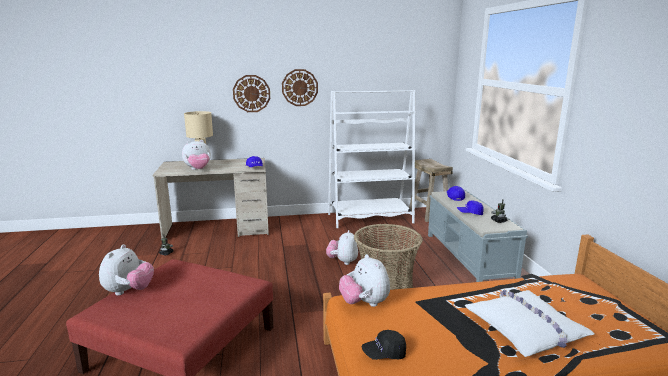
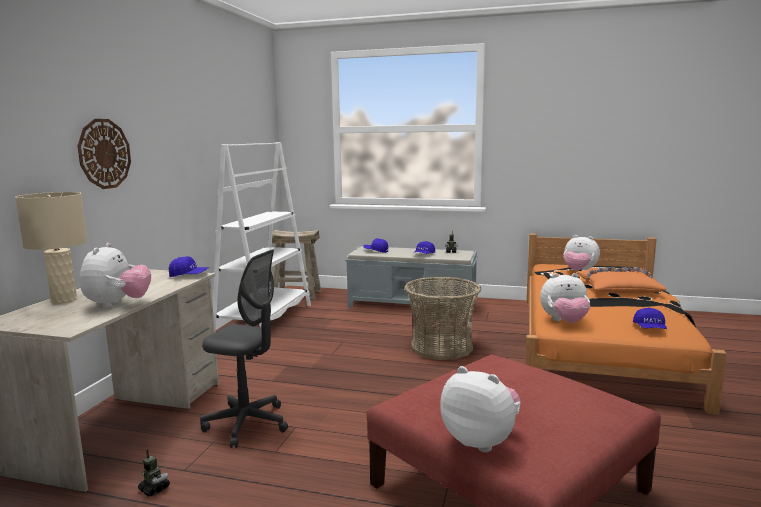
camera: 65 degrees left, 5 degrees down
wall clock [282,69,318,106] -> none
plush toy [326,230,358,265] -> plush toy moved to [563,235,600,271]
black cap [362,330,406,360] -> blue cap [633,308,667,329]
white pillow [465,290,595,357] -> orange pillow [577,267,666,294]
none -> grey office chair [200,249,288,448]

